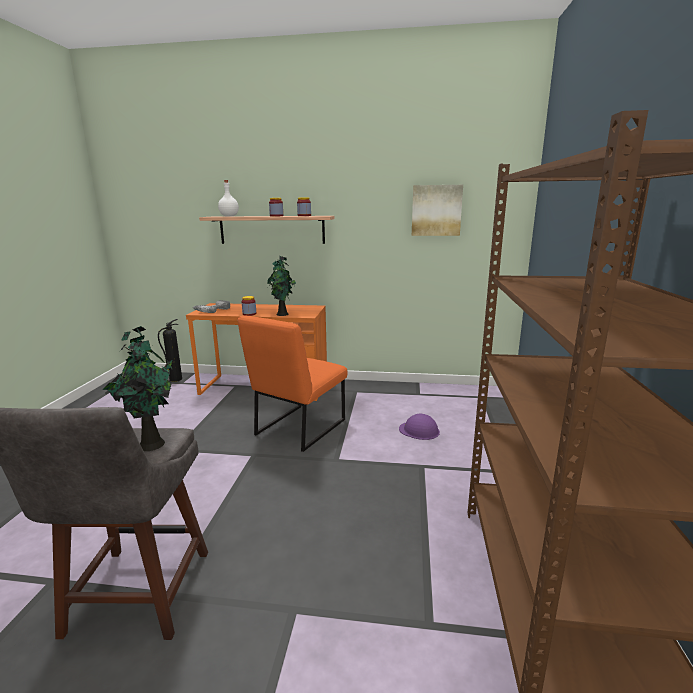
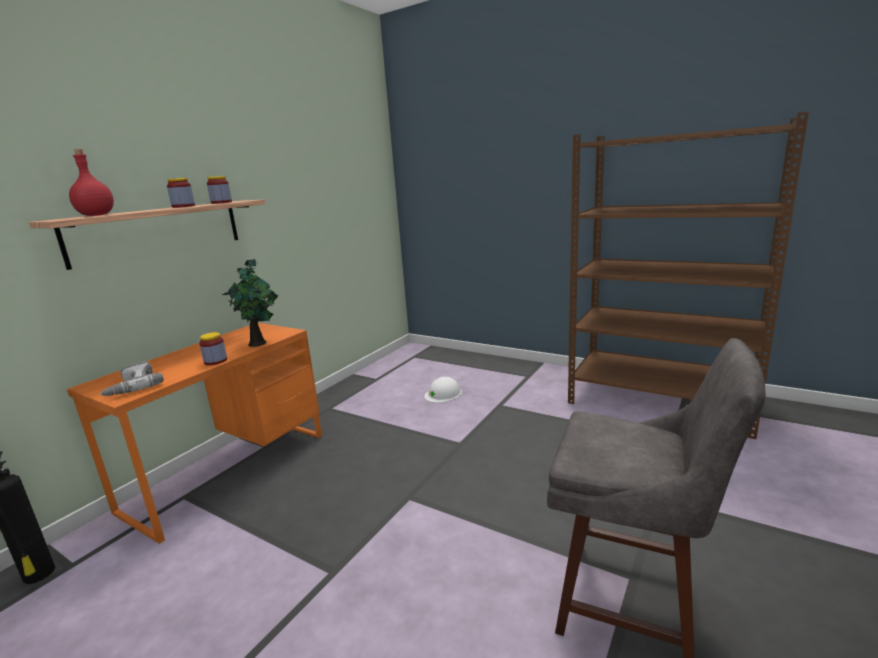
camera: 65 degrees left, 0 degrees up
potted plant [103,326,172,451] -> none
white bottle [218,180,239,217] -> red bottle [69,149,114,216]
orange chair [237,315,347,452] -> none
purple hard hat [399,414,440,440] -> white hard hat [424,377,462,403]
picture [412,185,463,236] -> none

